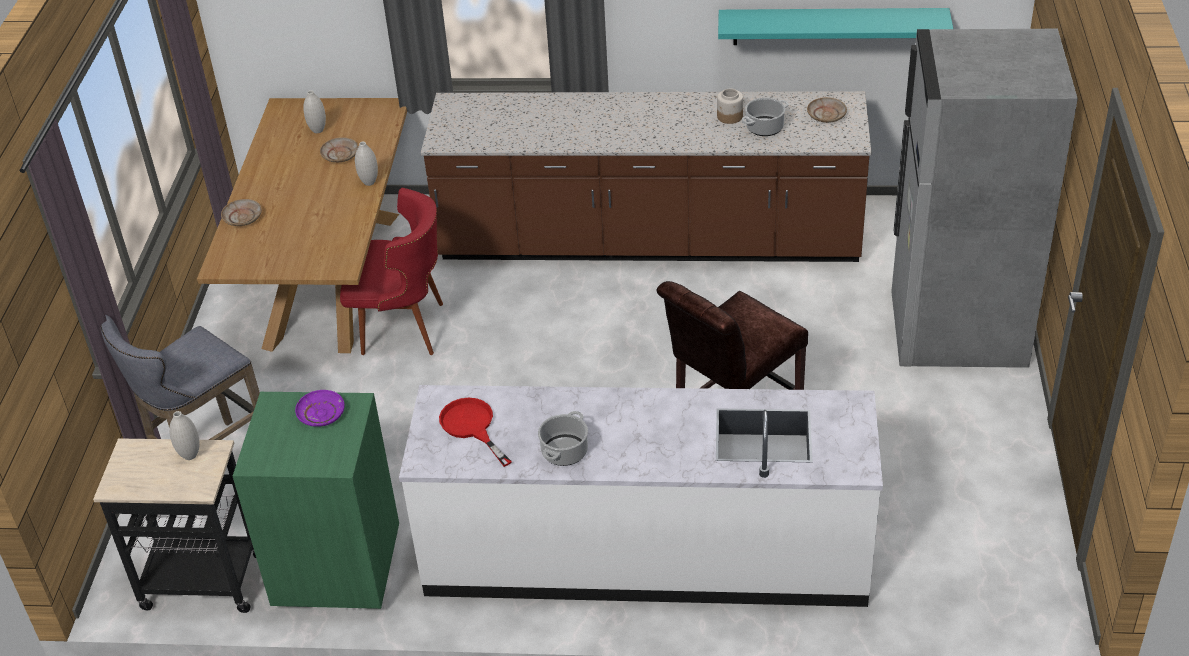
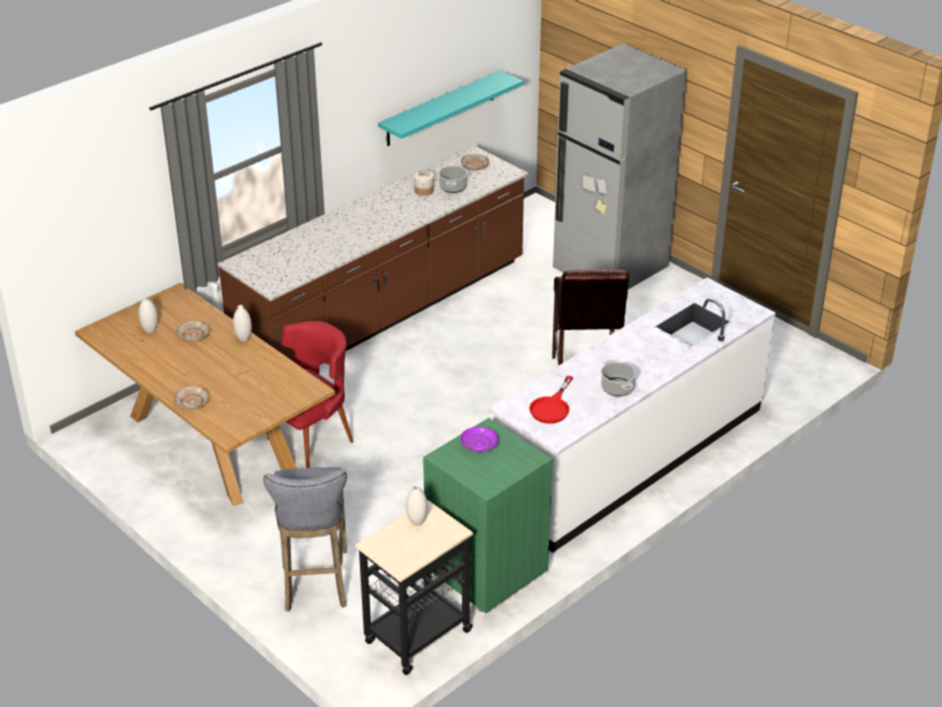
camera: 50 degrees left, 5 degrees down
red frying pan [439,398,512,467] -> red frying pan turned 75 degrees counterclockwise [529,376,573,424]

